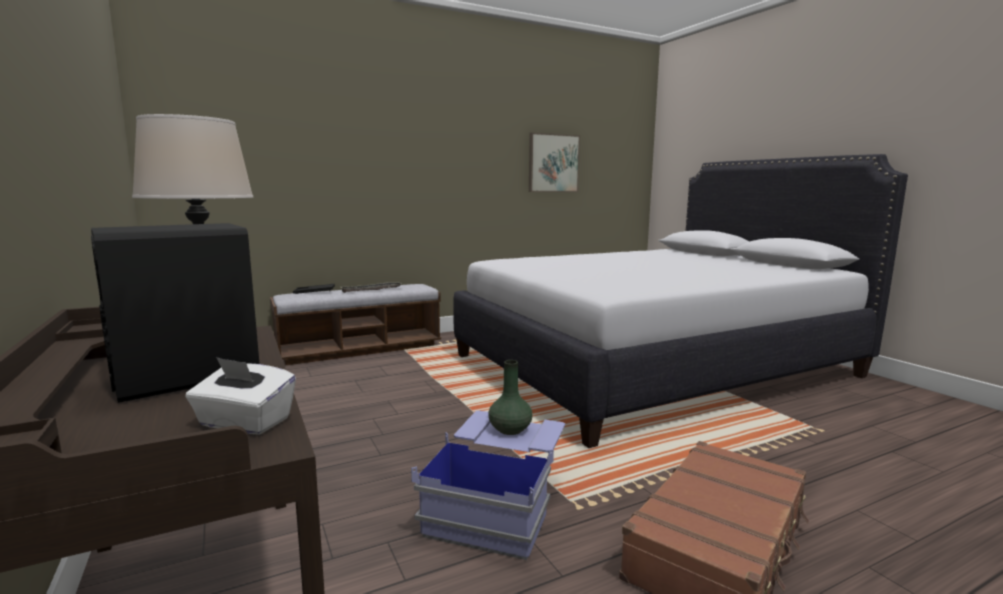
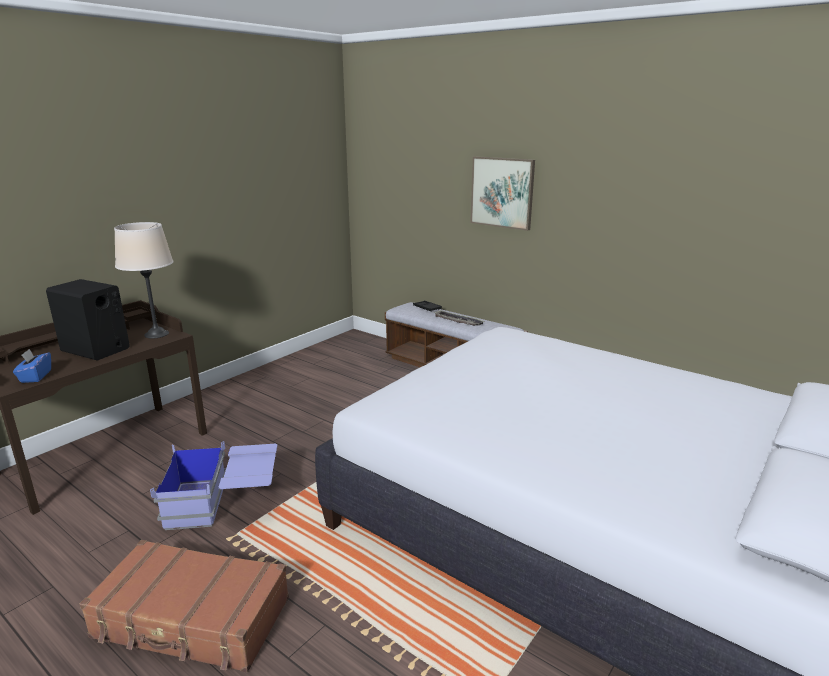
camera: 65 degrees right, 10 degrees up
white tissue box [185,357,296,435] -> blue tissue box [13,349,51,383]
green vase [488,360,533,435] -> none
picture [529,133,580,192] -> picture moved to [470,156,535,231]

